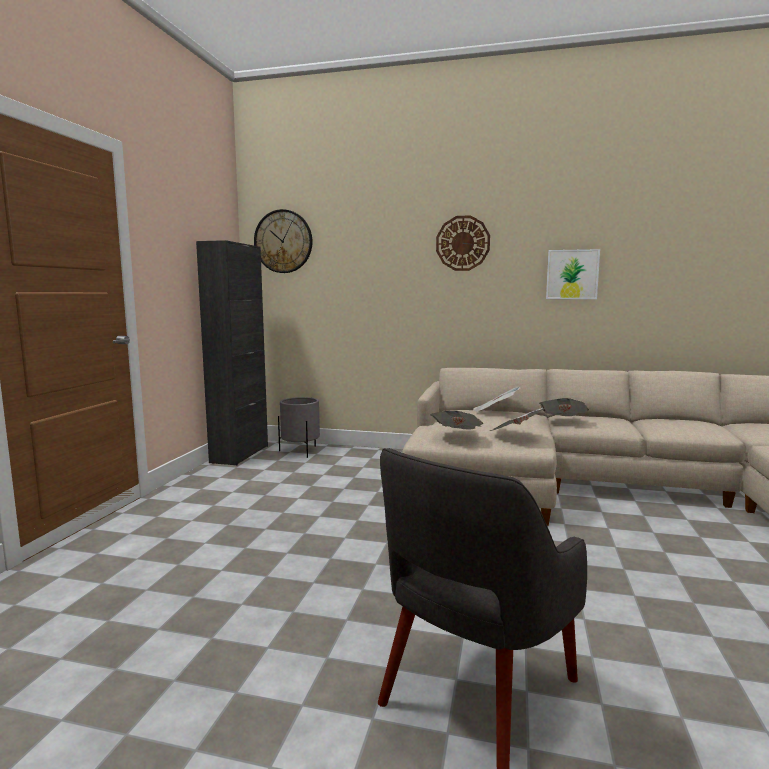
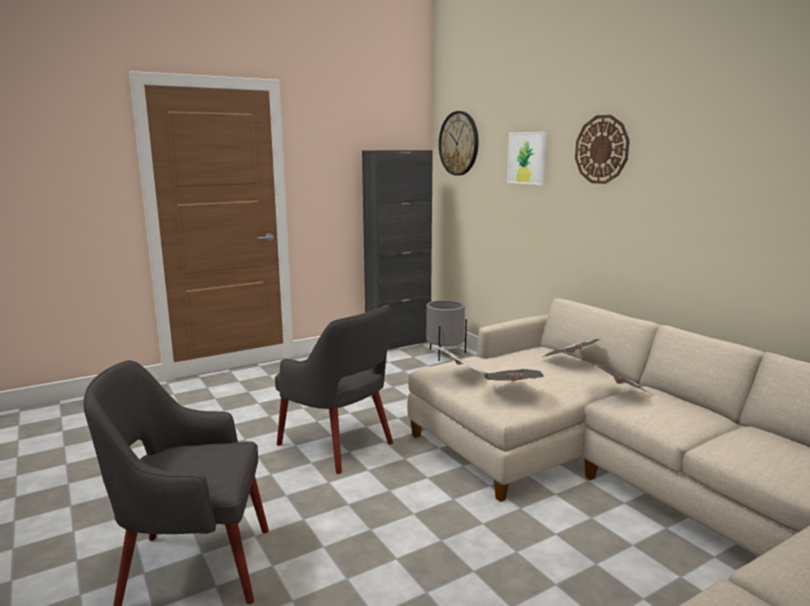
camera: 45 degrees right, 5 degrees up
picture [546,249,600,299] -> picture moved to [507,132,547,185]
none -> grey armchair [275,305,393,474]

